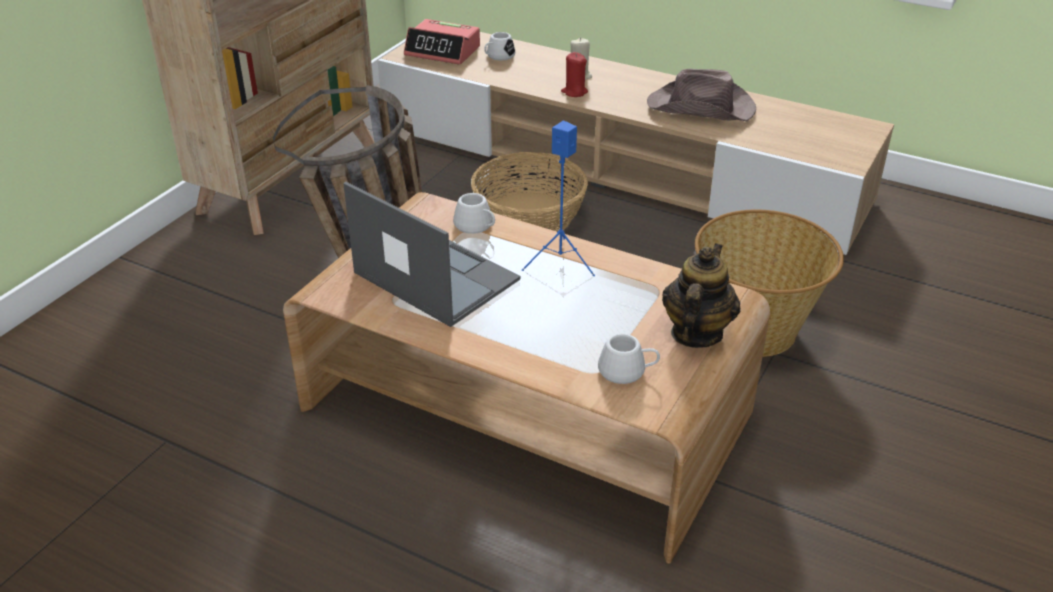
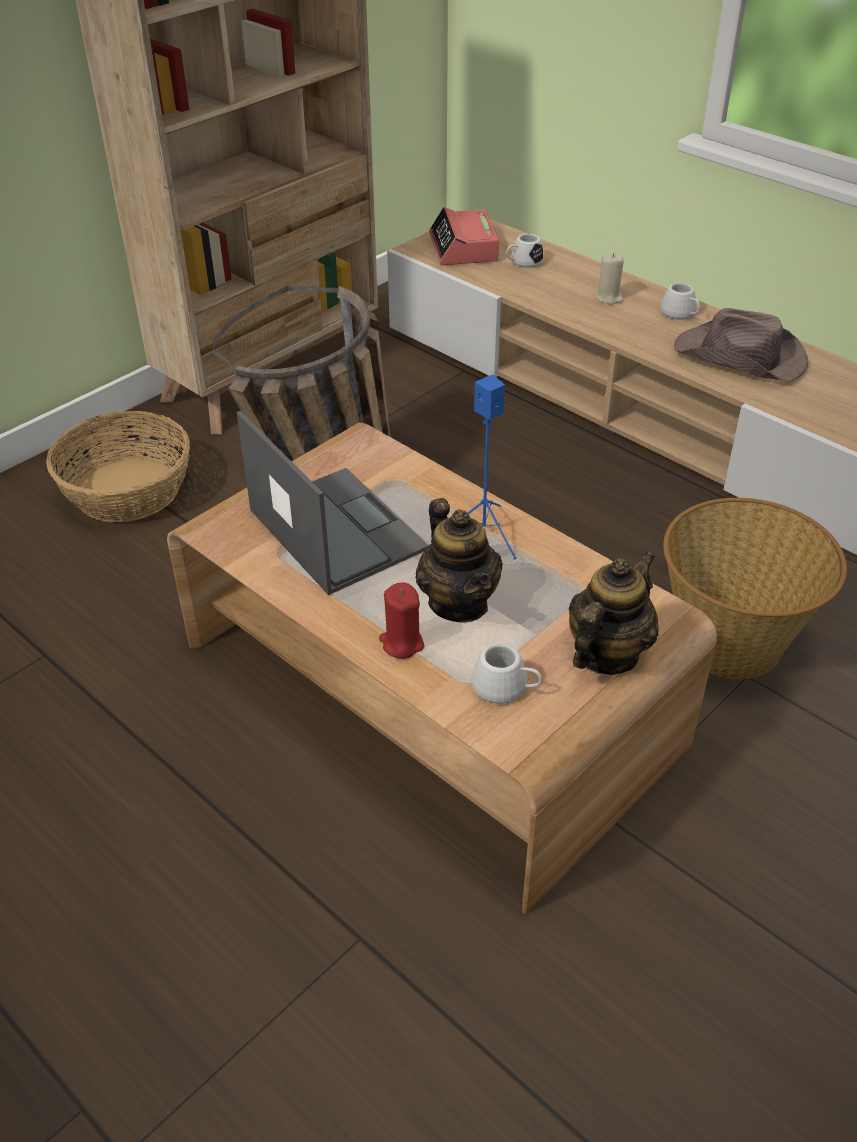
camera: 15 degrees right, 5 degrees up
alarm clock [404,19,480,65] -> alarm clock turned 45 degrees clockwise [429,207,499,265]
white mug [453,193,495,234] -> white mug moved to [660,282,700,320]
basket [471,152,588,232] -> basket moved to [46,411,190,522]
red candle [561,52,588,97] -> red candle moved to [379,582,424,659]
none -> teapot [416,498,503,623]

